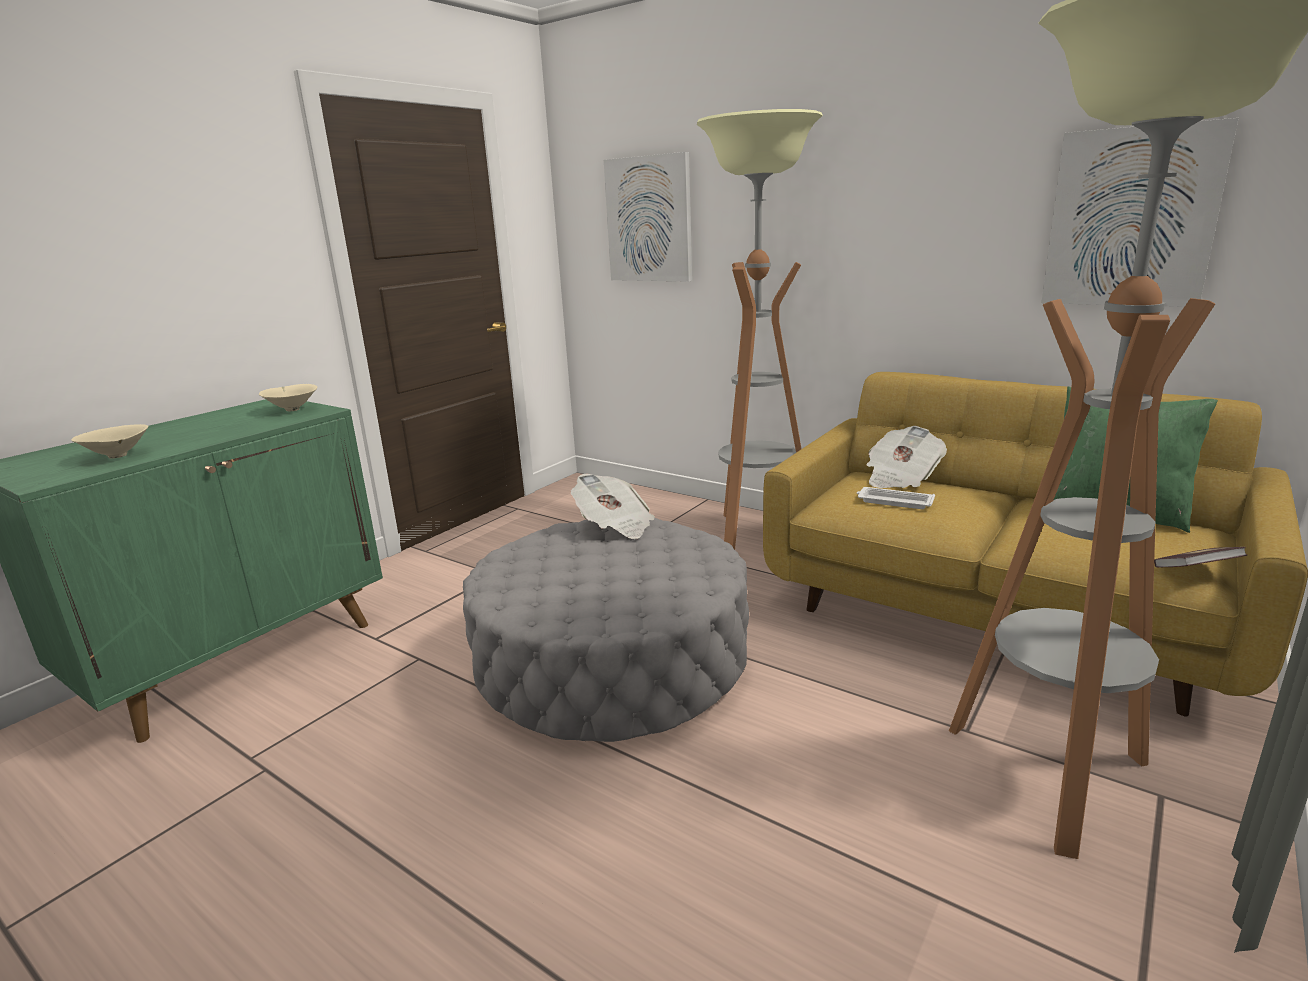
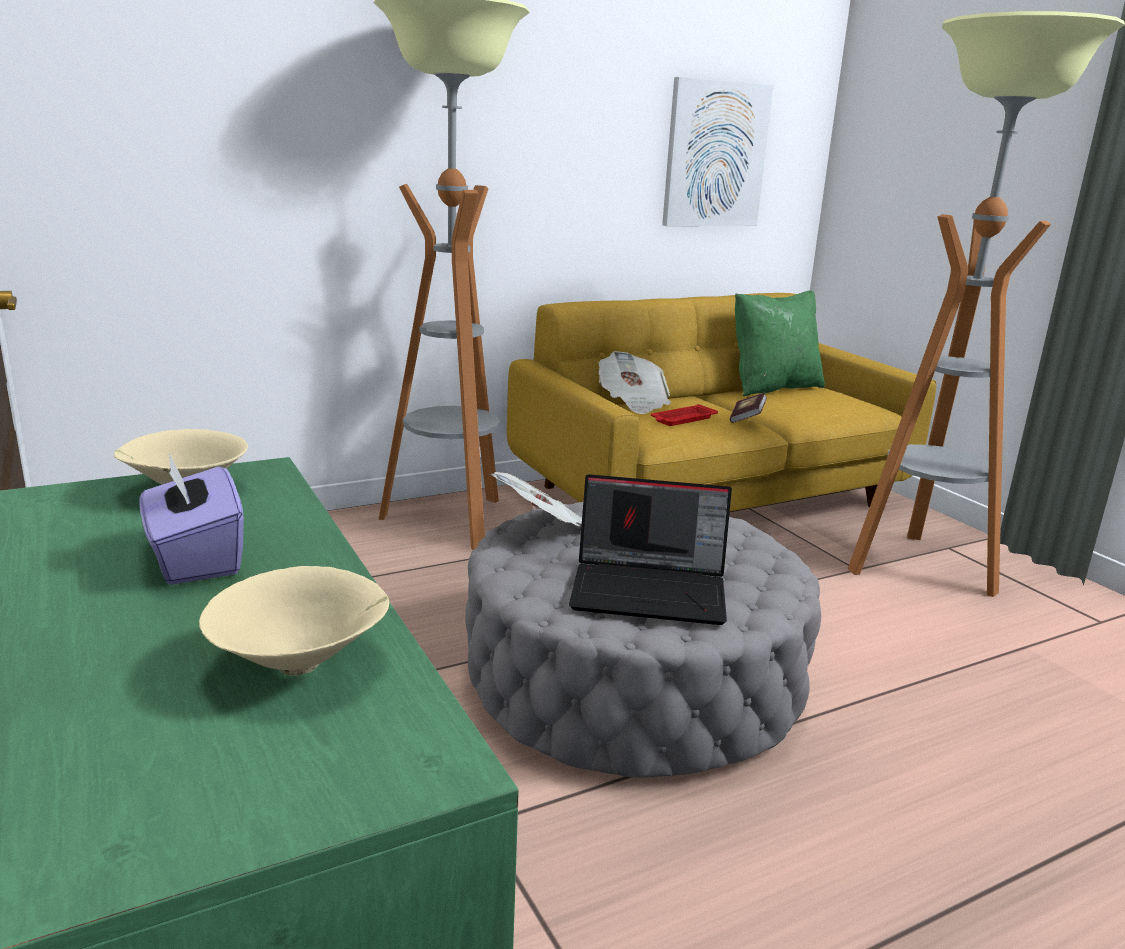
camera: 65 degrees left, 0 degrees up
picture [604,152,692,282] -> none
white tray [857,487,935,509] -> red tray [651,404,718,426]
book [1154,547,1247,567] -> book moved to [730,393,767,423]
none -> purple tissue box [139,453,244,585]
none -> laptop [569,474,732,625]

